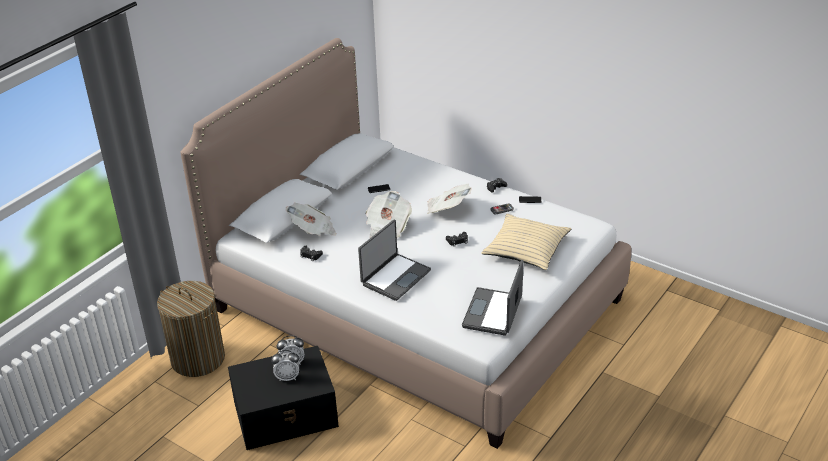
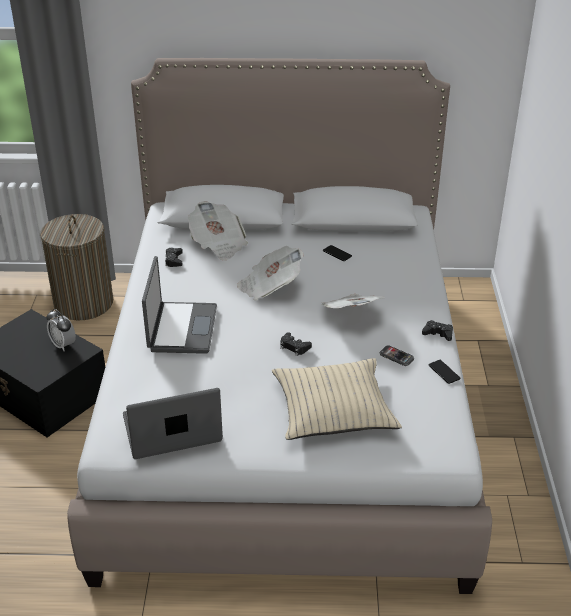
camera: 55 degrees right, 0 degrees up
alarm clock [271,350,299,381] -> none
laptop [358,220,431,301] -> laptop turned 90 degrees counterclockwise [142,256,217,354]

